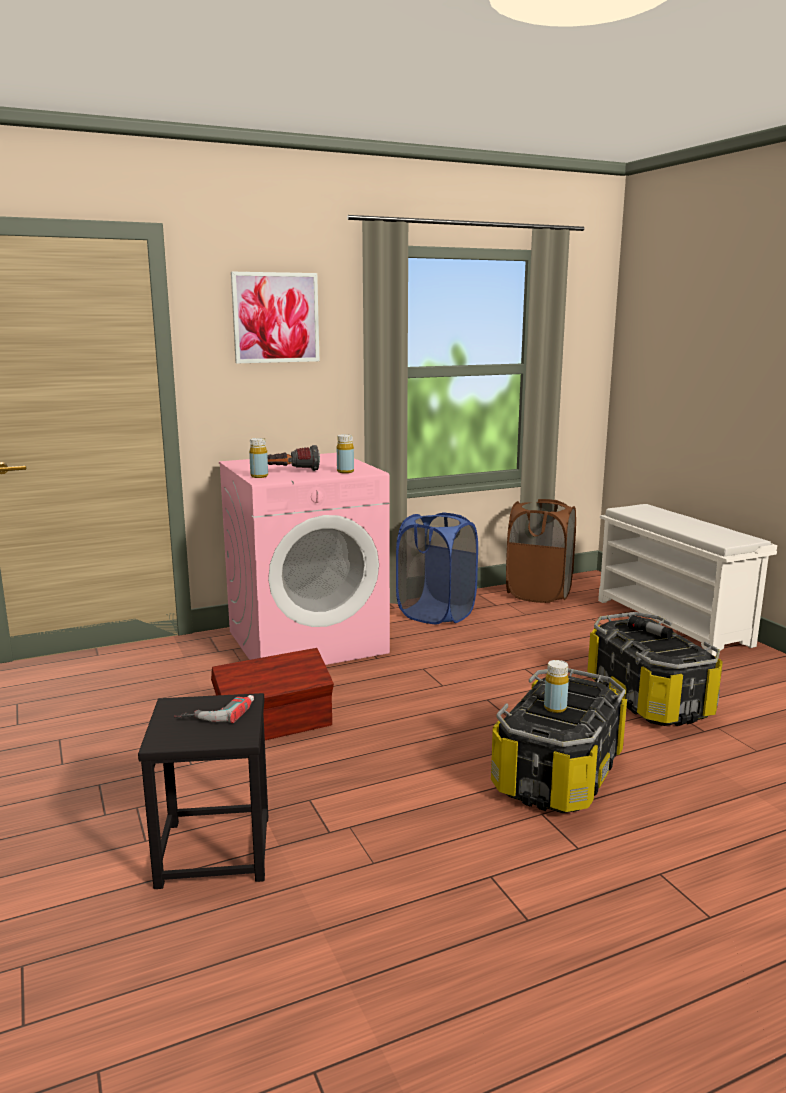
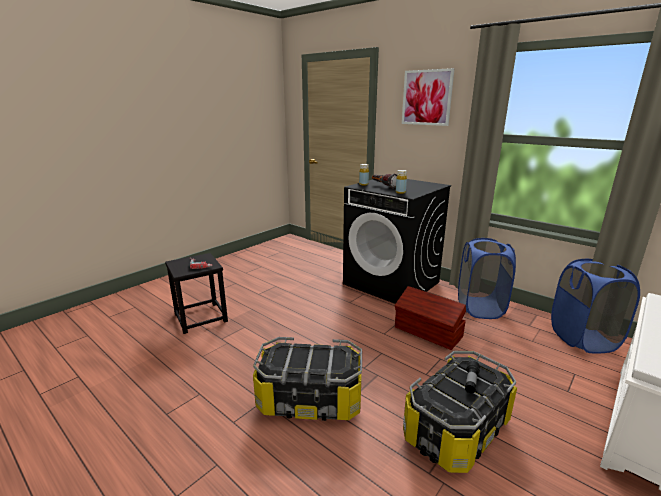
camera: 65 degrees right, 5 degrees up
brown storage box [211,648,334,740] -> brown storage box moved to [395,286,466,350]
pink washing machine [219,453,390,665] -> black washing machine [343,179,451,304]
brown laundry basket [506,499,576,603] -> blue laundry basket [551,259,640,353]
yellow bottle [544,660,569,713] -> none

